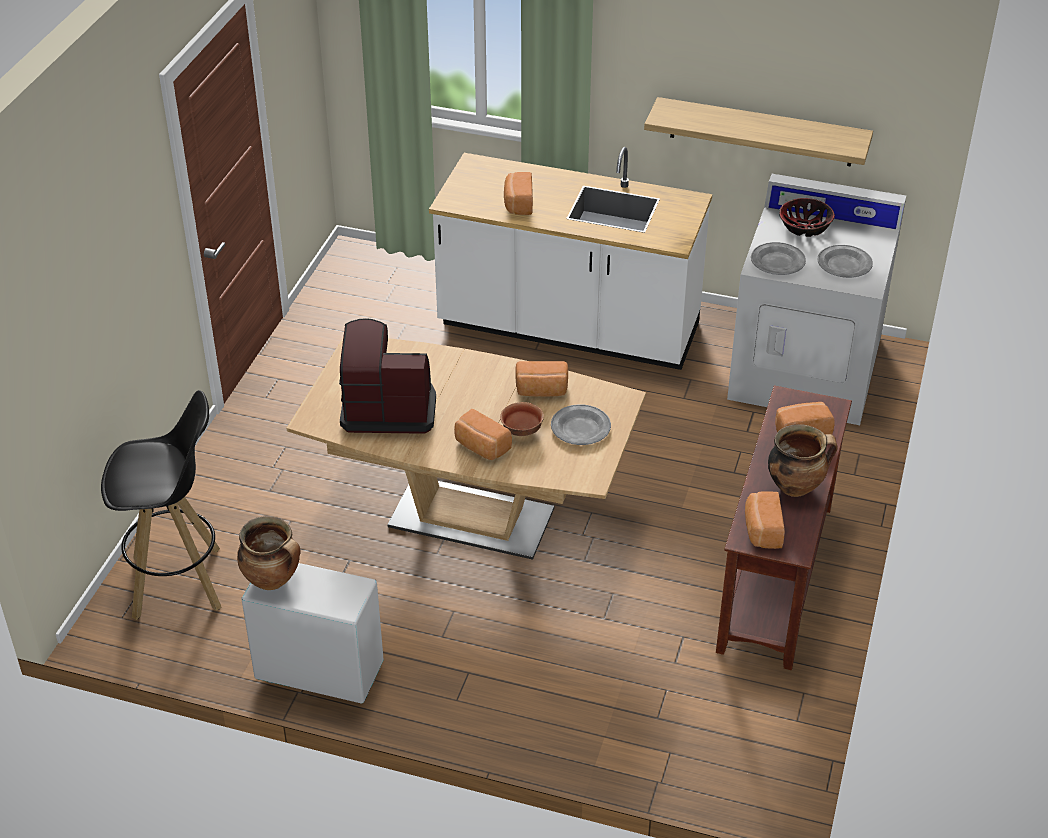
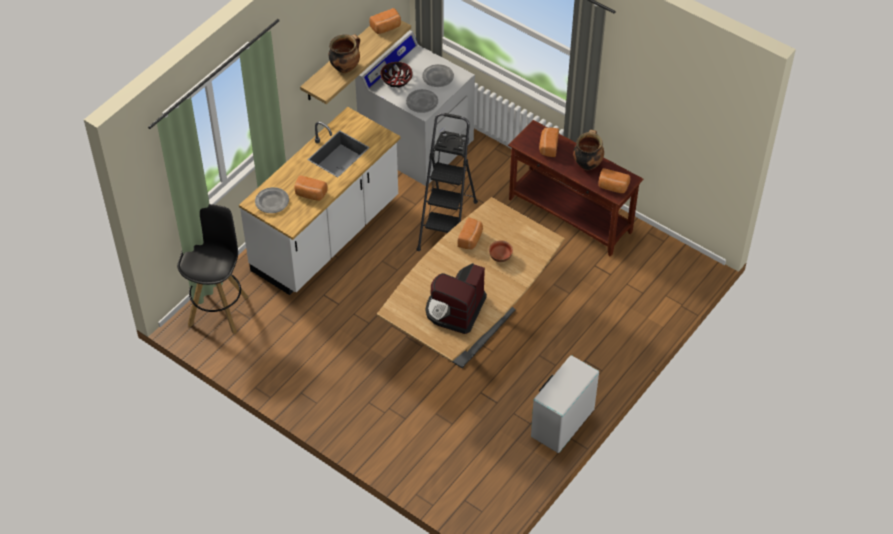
camera: 70 degrees left, 10 degrees up
black stool [101,390,221,620] -> black stool moved to [177,204,249,334]
cooking pot [237,516,301,590] -> cooking pot moved to [329,34,360,73]
bread [454,409,512,460] -> bread moved to [369,8,401,34]
grey plate [551,404,611,445] -> grey plate moved to [255,187,289,213]
none -> step ladder [416,113,478,251]

